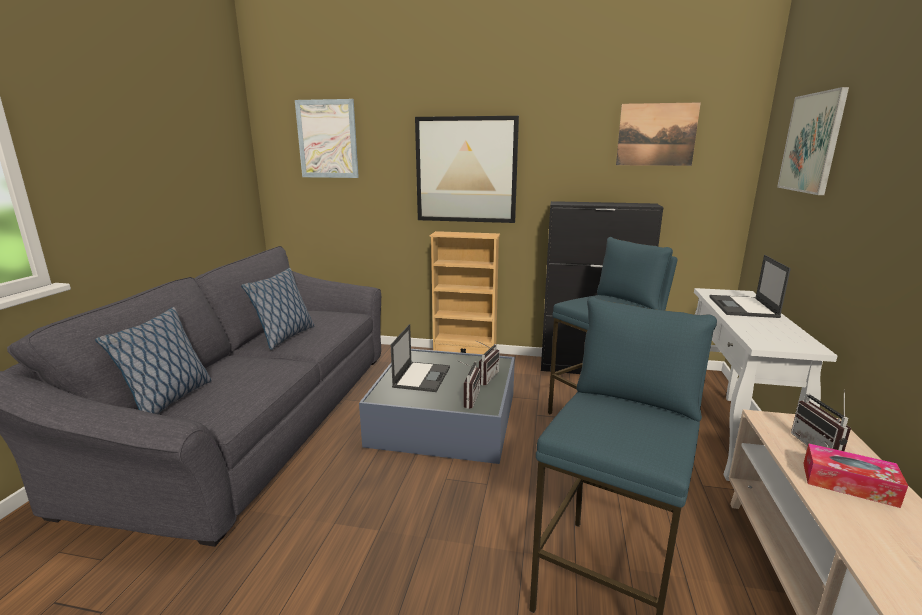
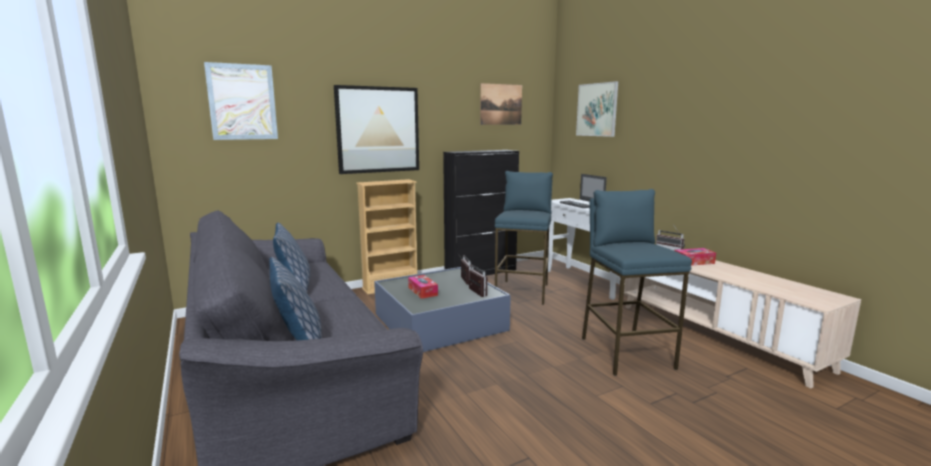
camera: 40 degrees left, 5 degrees down
laptop [391,324,450,392] -> tissue box [408,275,438,299]

